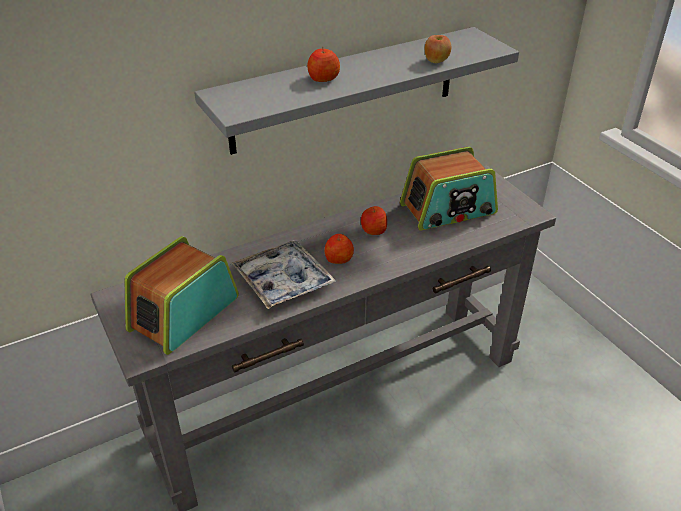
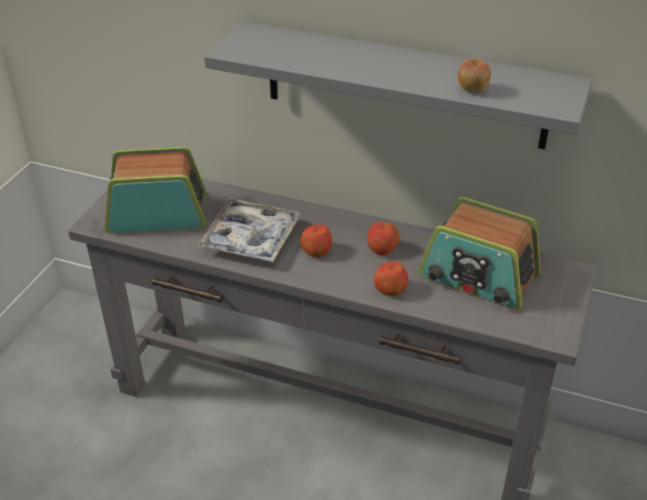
camera: 50 degrees right, 0 degrees up
apple [307,47,340,82] -> apple moved to [374,261,408,296]

